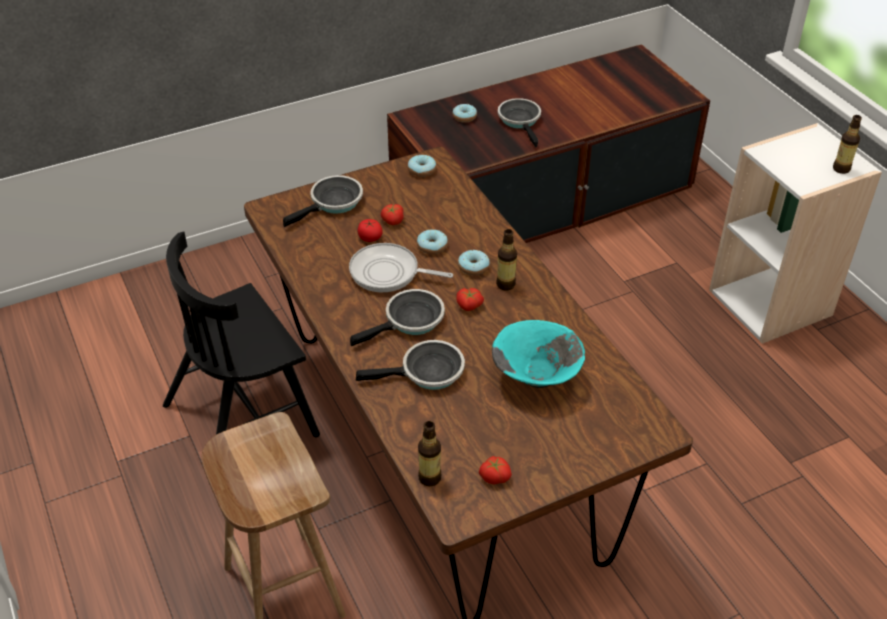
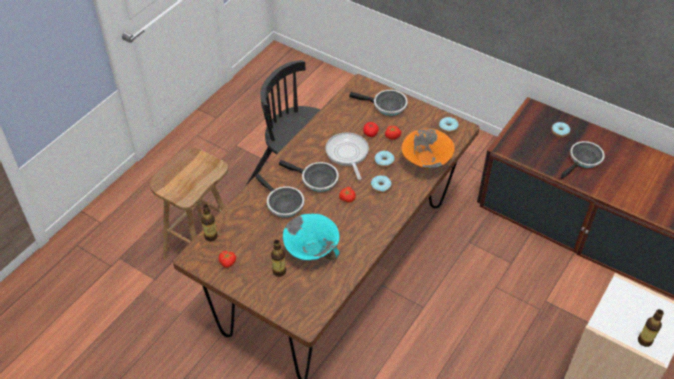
camera: 60 degrees right, 5 degrees up
bottle [496,229,517,290] -> bottle moved to [271,240,286,277]
none -> orange bowl [402,128,455,169]

